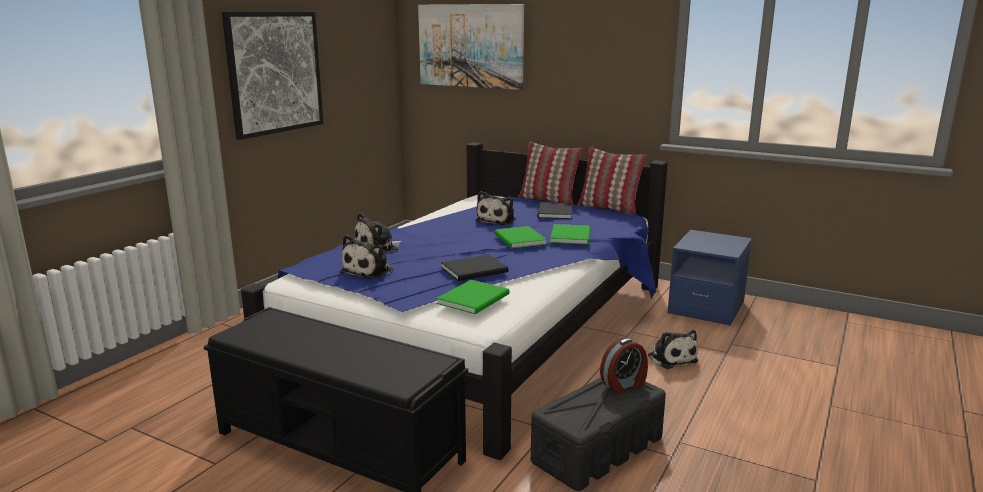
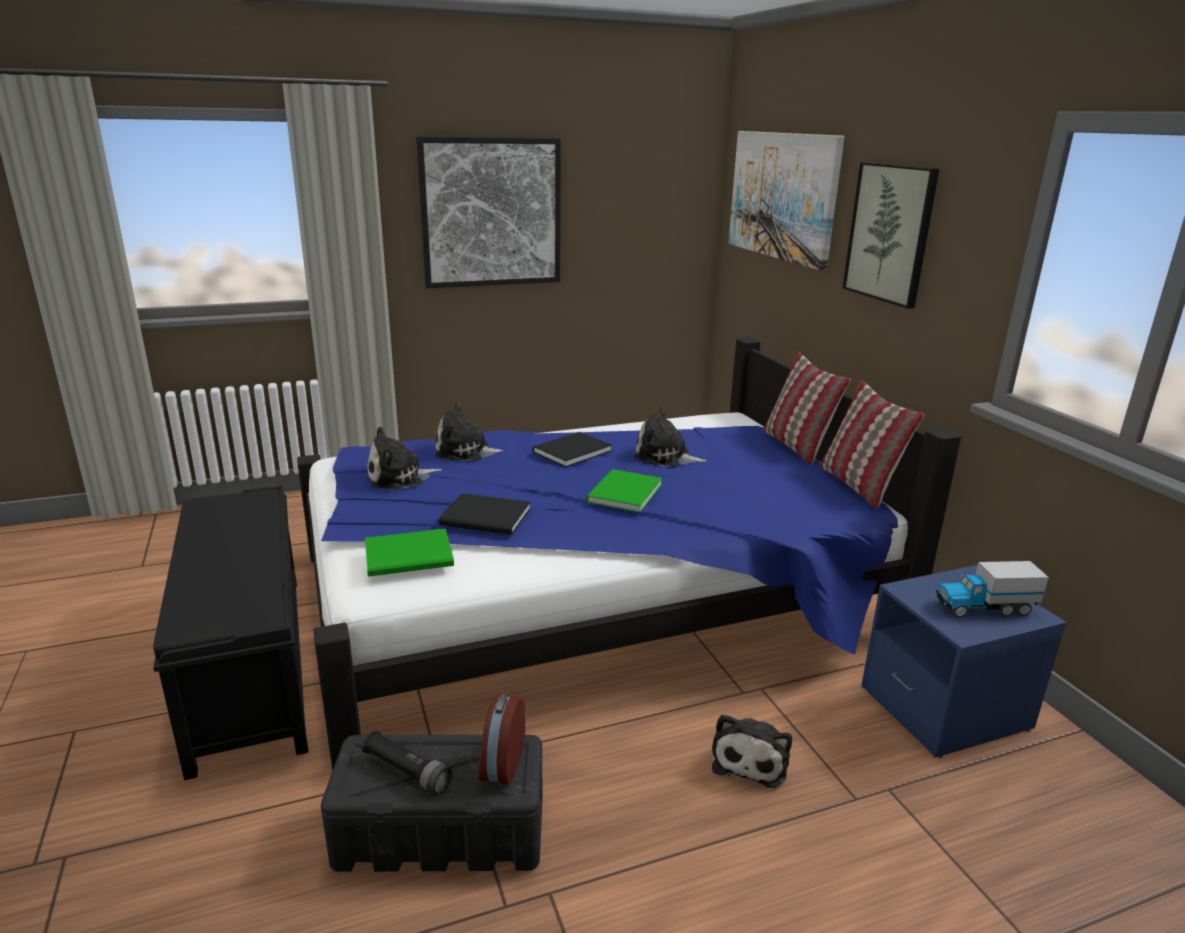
camera: 40 degrees right, 5 degrees up
plush toy [475,191,516,225] -> plush toy turned 45 degrees clockwise [634,408,706,467]
black book [537,203,572,219] -> black book moved to [532,432,612,467]
green book [550,224,591,244] -> none
alarm clock [600,338,648,394] -> alarm clock turned 90 degrees clockwise [478,694,526,785]
none -> black flashlight [362,731,452,795]
none -> picture [843,162,939,309]
none -> toy truck [936,561,1049,617]

